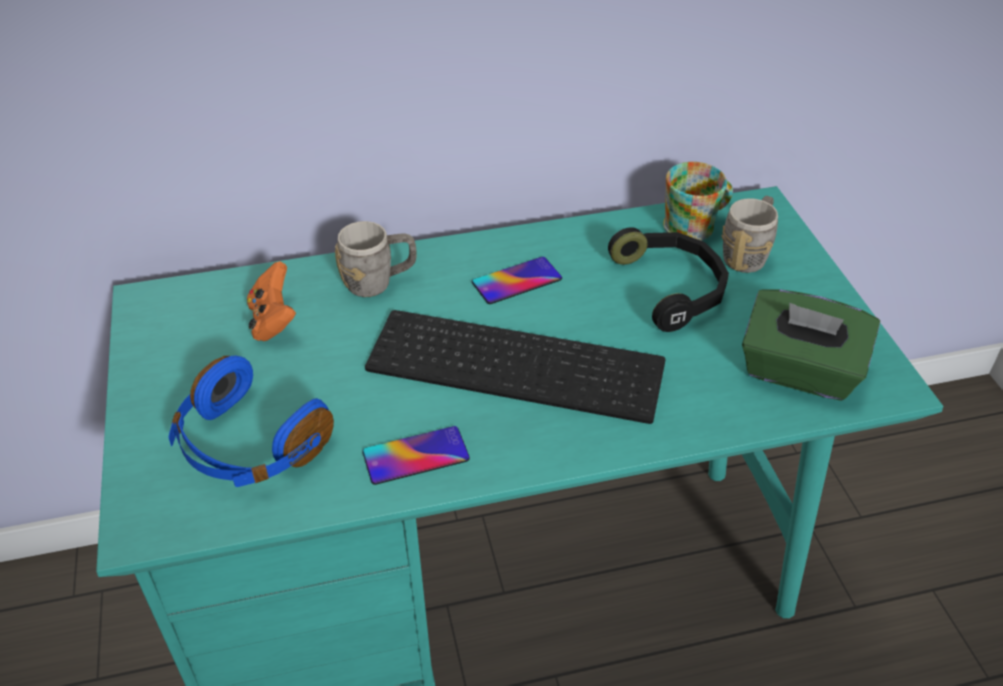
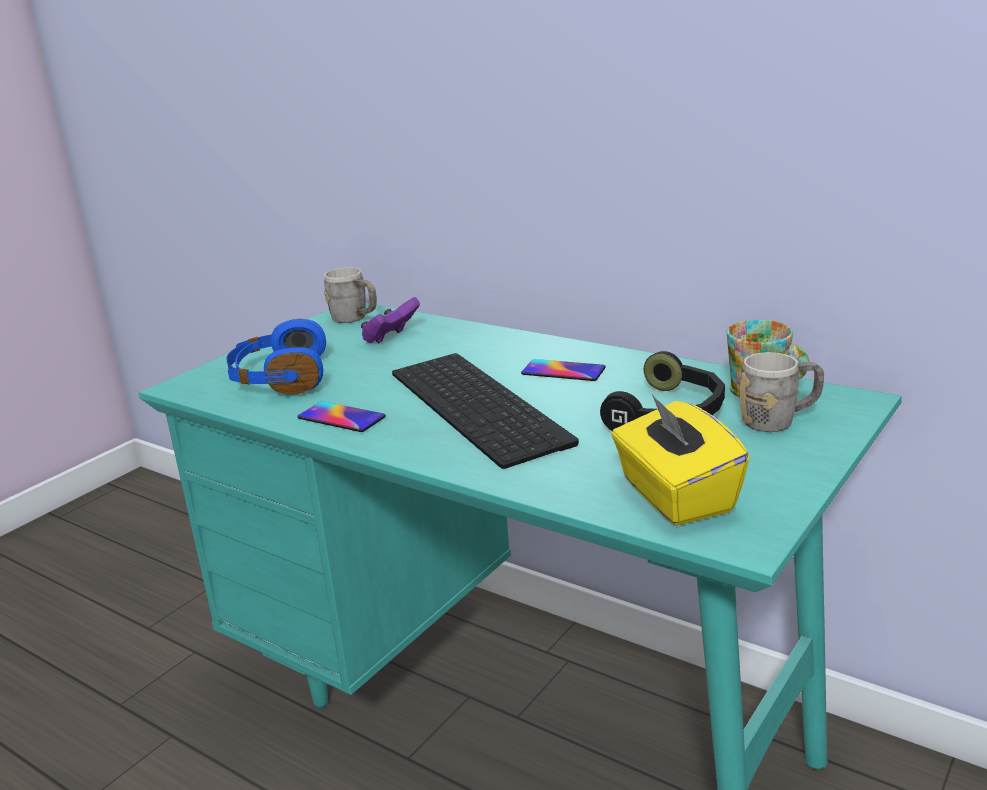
camera: 50 degrees right, 20 degrees down
orange game controller [247,261,296,341] -> purple game controller [361,297,420,344]
grey mug [335,221,417,297] -> grey mug moved to [324,267,377,323]
green tissue box [742,289,880,401] -> yellow tissue box [611,394,750,526]

